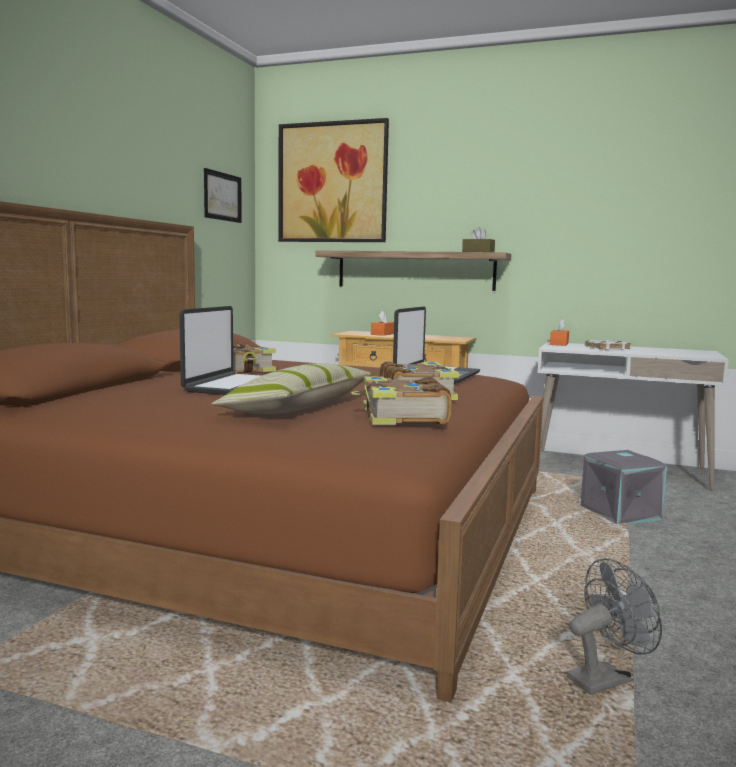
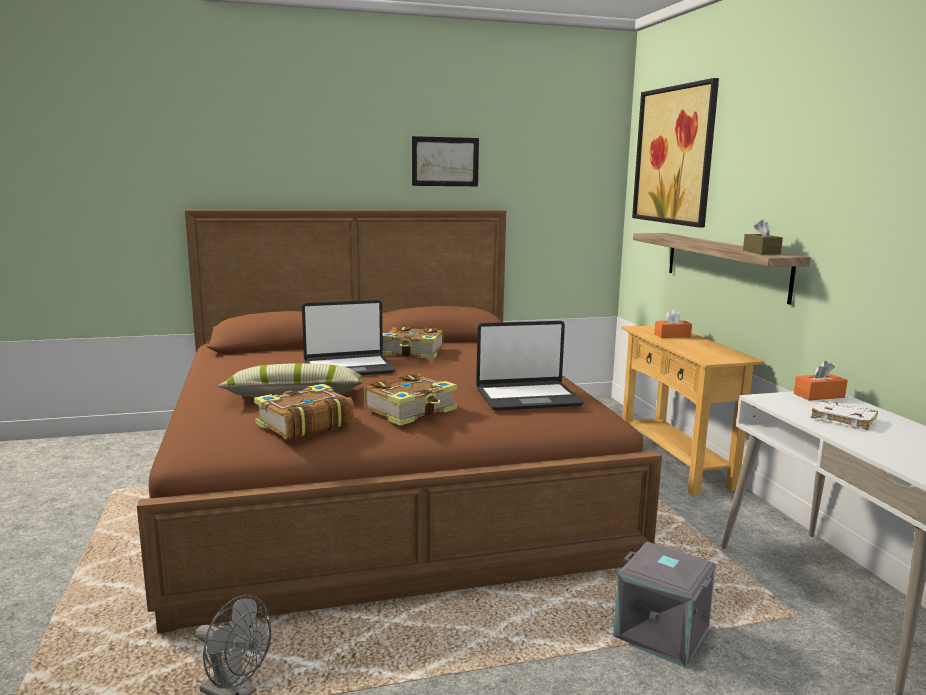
camera: 55 degrees right, 5 degrees up
picture [204,168,242,223] -> picture moved to [412,136,479,186]

